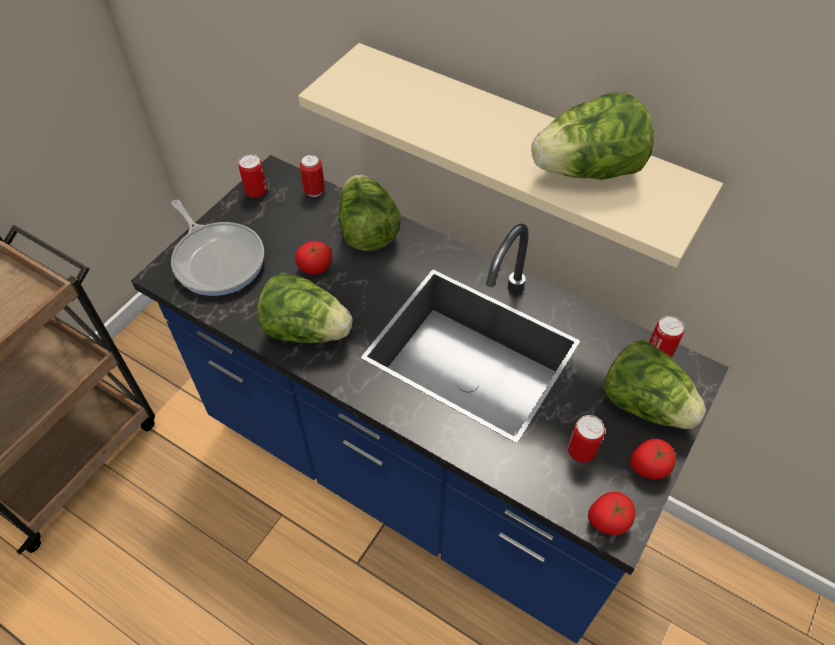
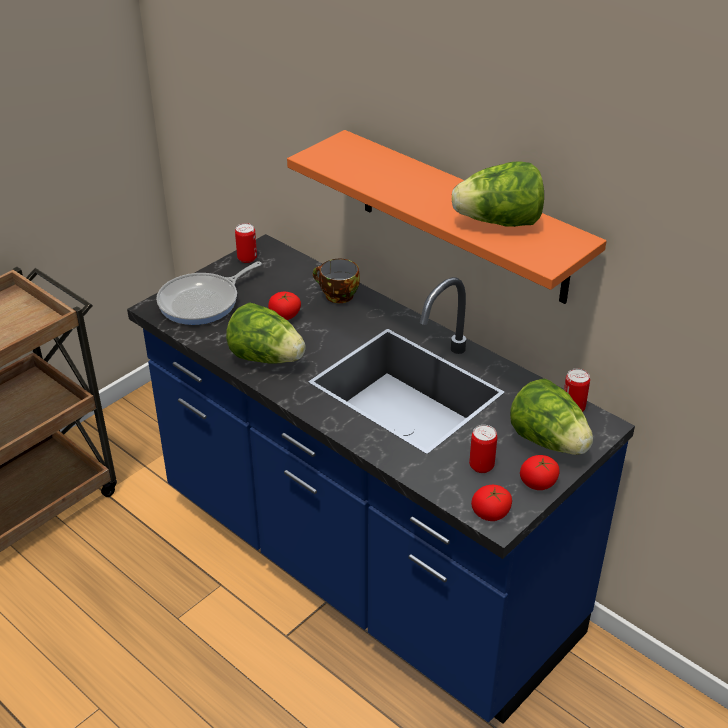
camera: 10 degrees right, 15 degrees down
frying pan [171,200,264,296] -> frying pan turned 75 degrees clockwise [156,261,262,325]
beige shelf [298,43,723,268] -> orange shelf [287,130,606,304]
can [299,154,325,197] -> none
lettuce [339,174,401,251] -> cup [313,259,360,303]

